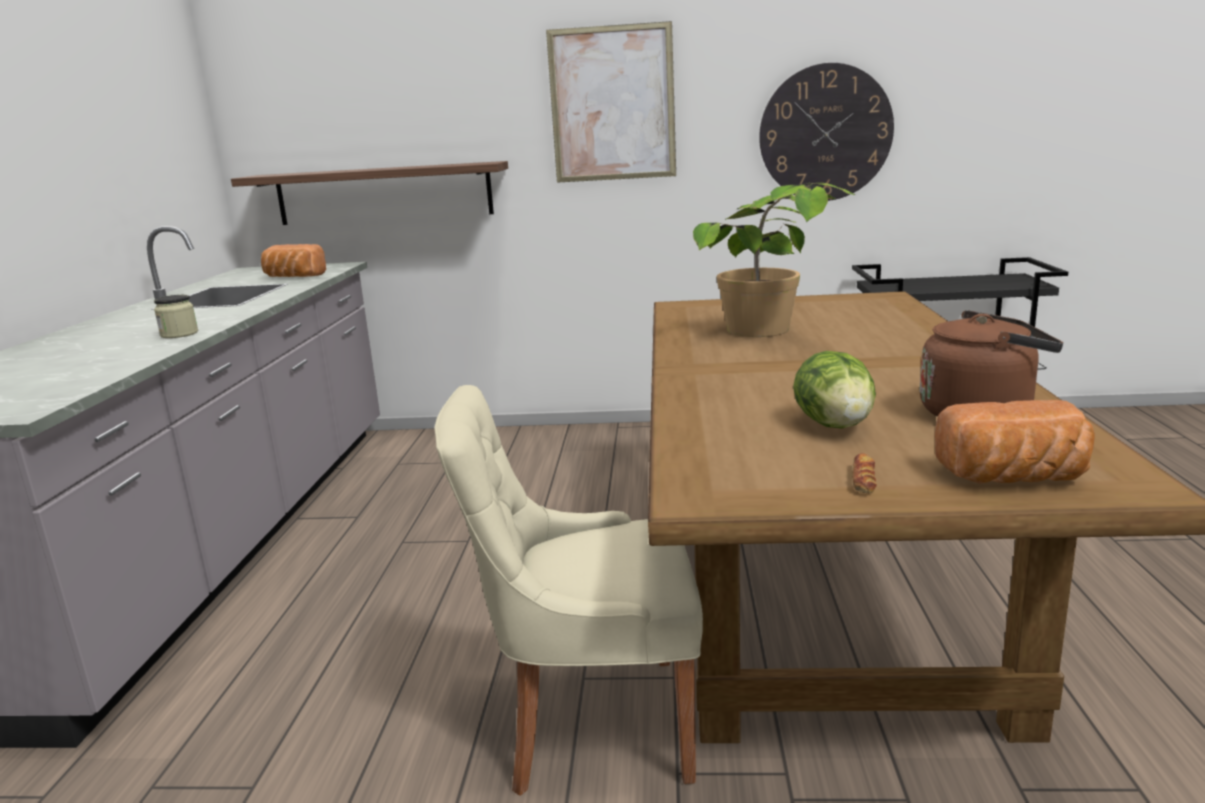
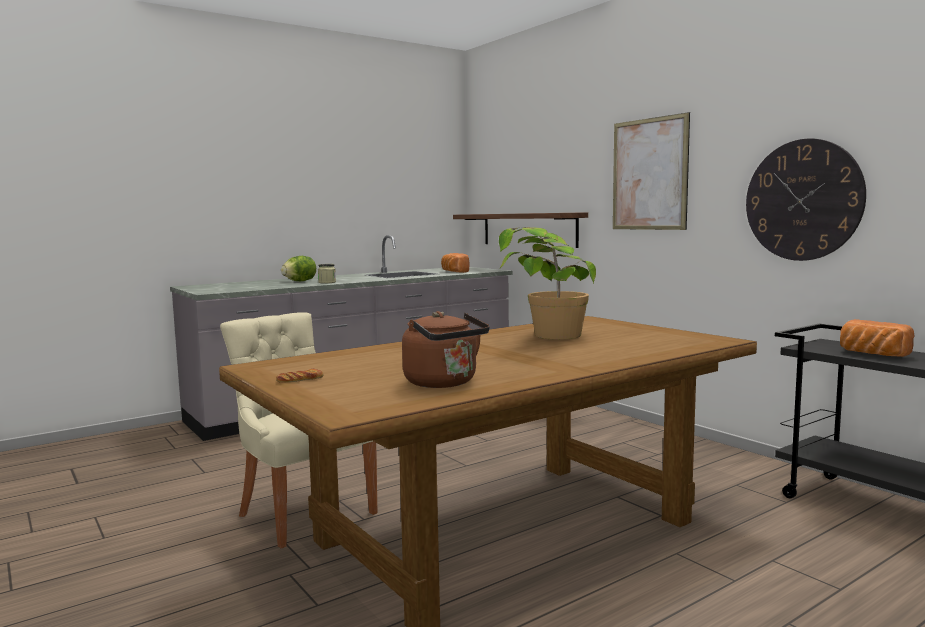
camera: 50 degrees right, 10 degrees down
lettuce [793,351,876,429] -> lettuce moved to [281,256,316,281]
bread [935,400,1095,484] -> bread moved to [840,319,915,357]

